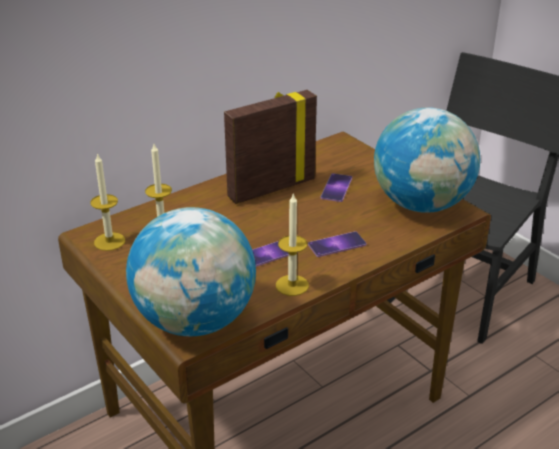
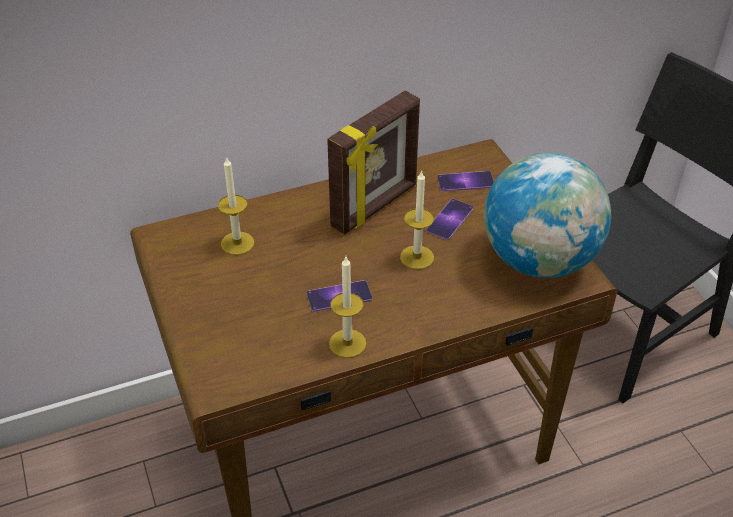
camera: 15 degrees right, 10 degrees up
candle [90,153,125,251] -> candle moved to [400,170,434,270]
globe [126,207,256,336] -> none
picture frame [224,90,317,204] -> picture frame turned 150 degrees clockwise [327,91,420,235]
phone [308,231,367,257] -> phone moved to [437,171,494,192]

